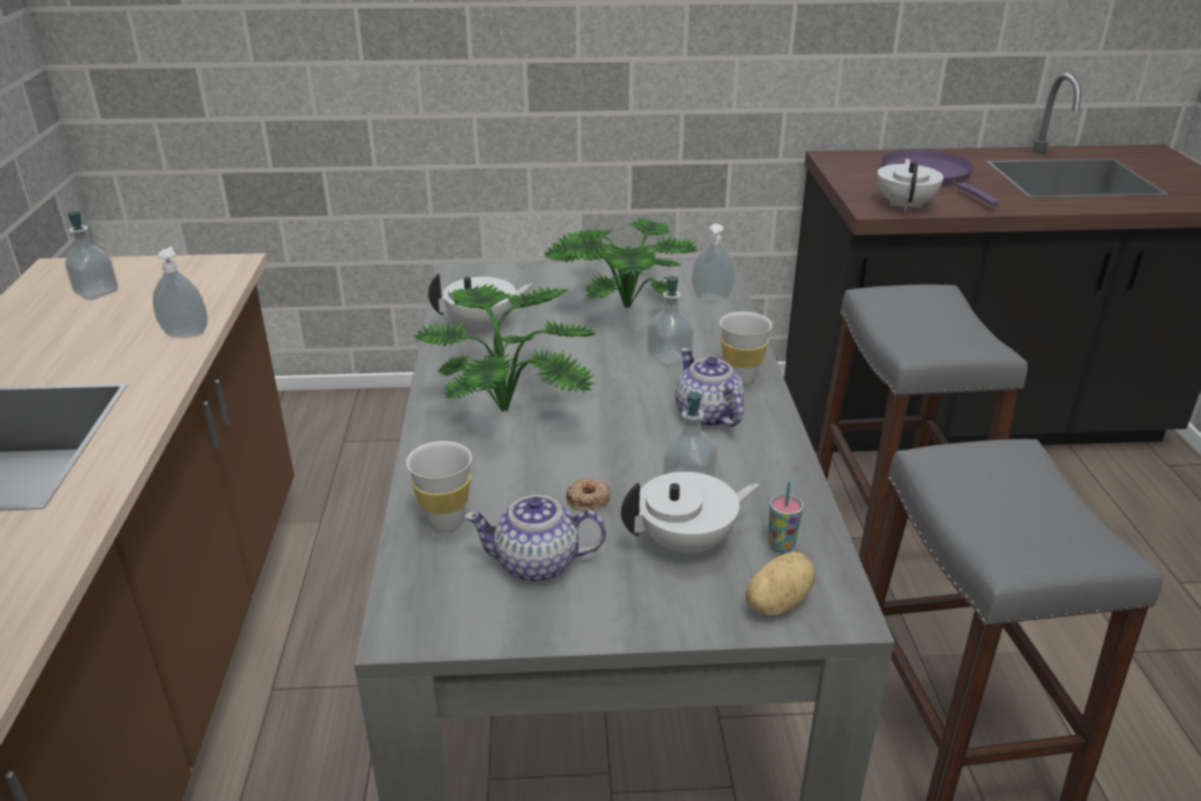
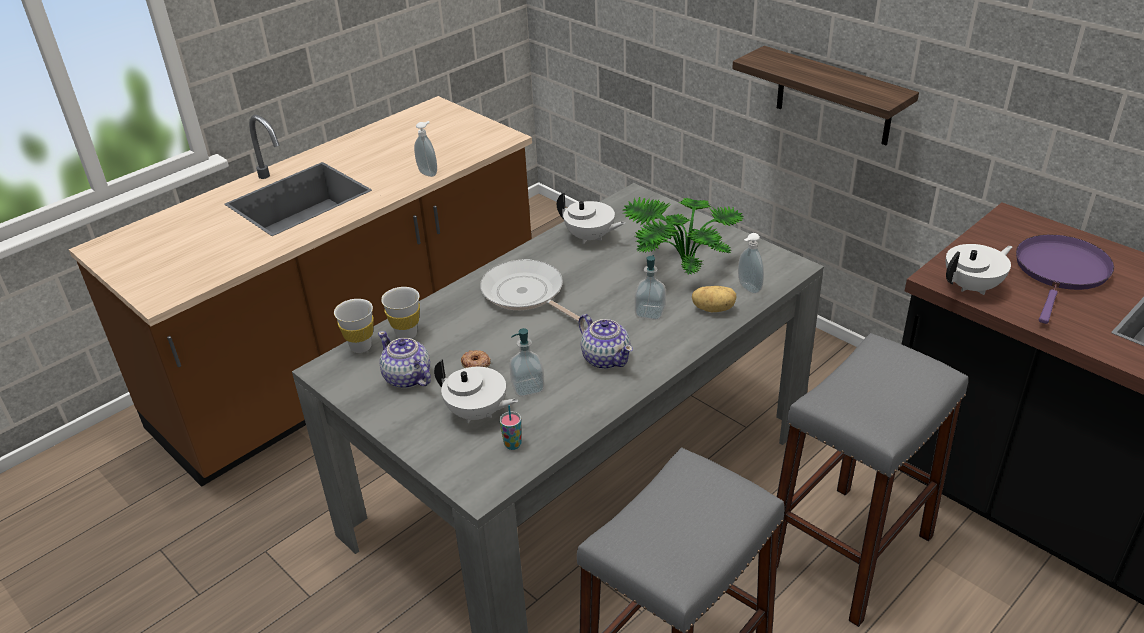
camera: 50 degrees right, 5 degrees up
soap dispenser [65,211,118,300] -> none
potted plant [413,283,596,412] -> frying pan [480,259,585,322]
teapot [675,348,744,427] -> teapot turned 120 degrees clockwise [579,314,633,369]
white cup [720,312,772,385] -> white cup moved to [334,299,374,353]
potato [745,552,815,615] -> potato moved to [692,286,737,312]
none -> shelf [732,46,919,145]

